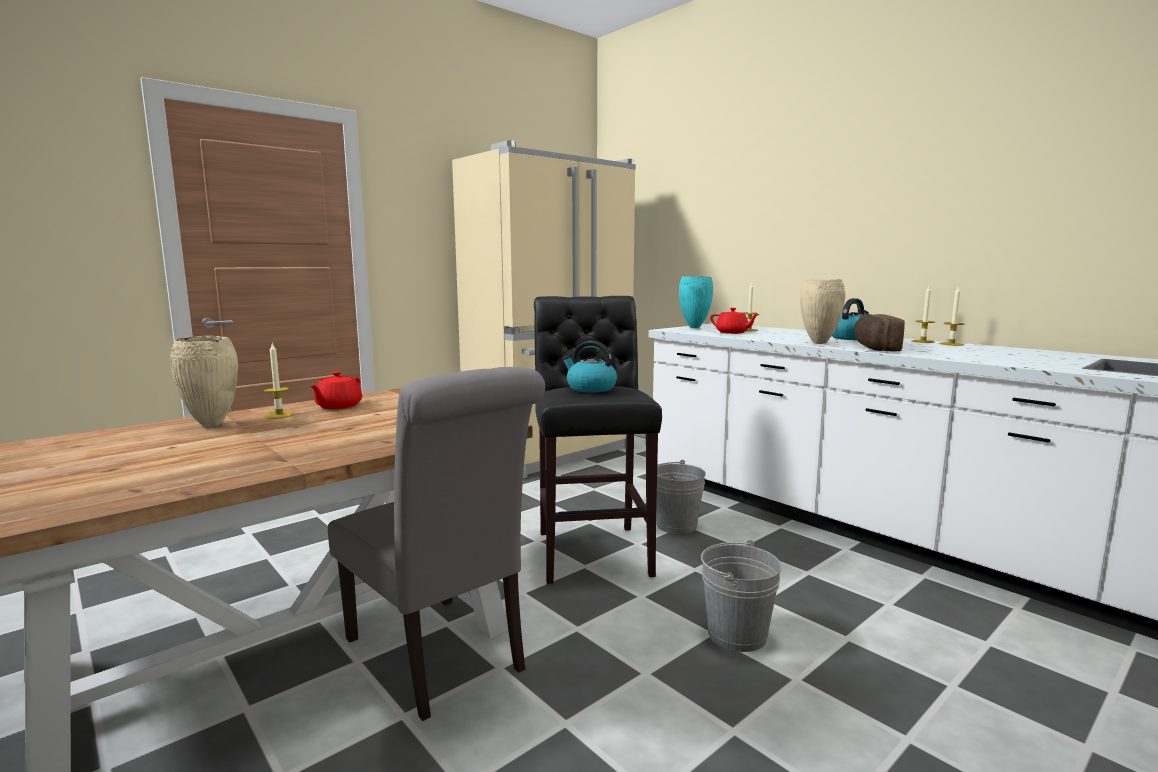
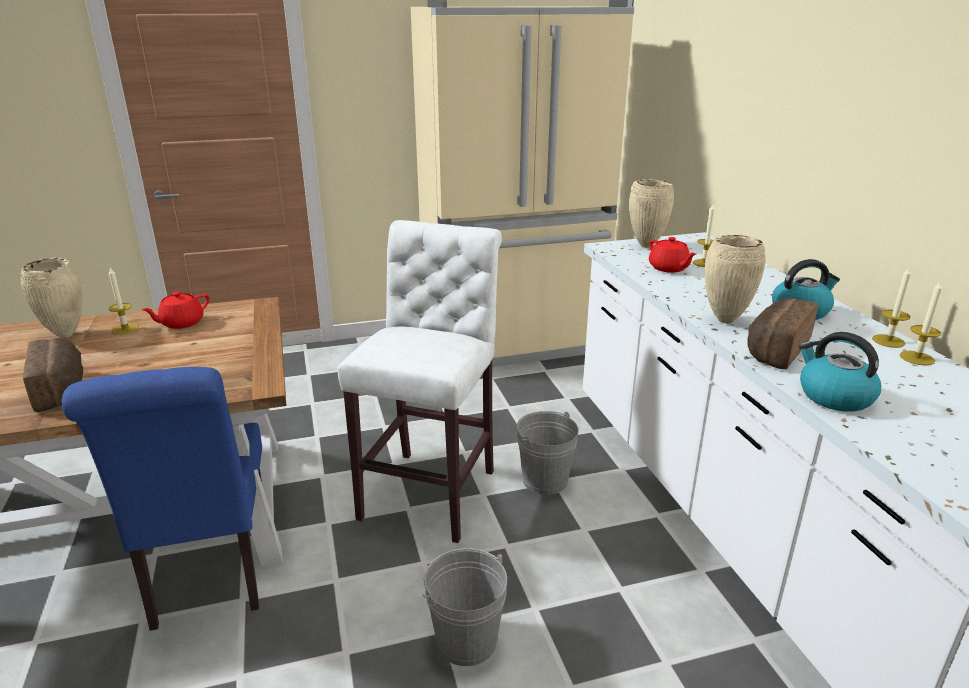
camera: 25 degrees right, 15 degrees up
grey chair [328,367,545,721] -> blue chair [62,367,262,631]
black stool [534,296,662,584] -> white stool [337,220,502,543]
kettle [562,341,617,392] -> kettle moved to [799,332,881,412]
turquoise vase [679,276,713,328] -> beige vase [629,179,674,248]
none -> bread [23,338,83,412]

